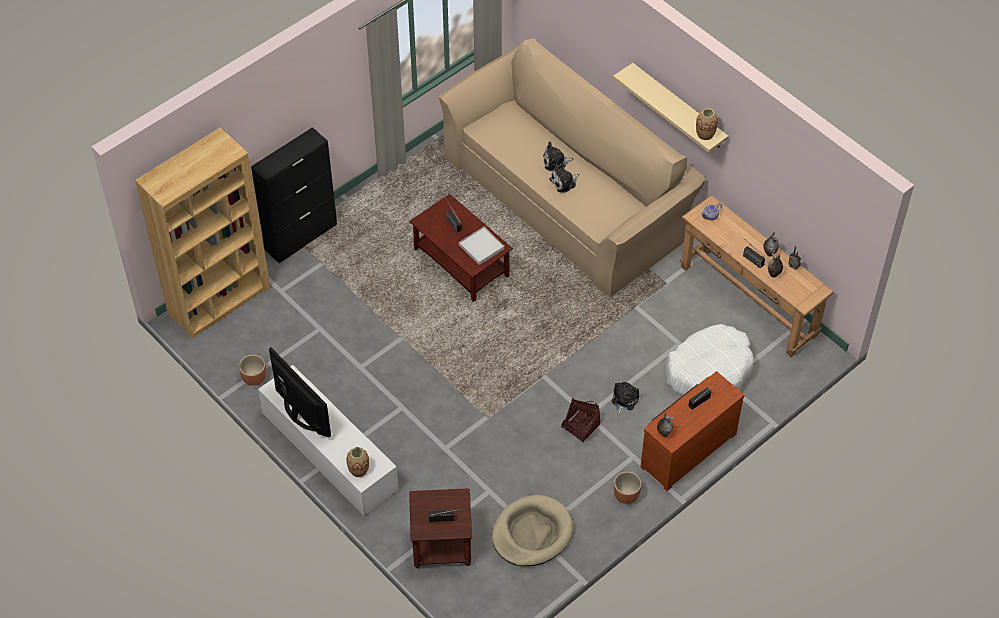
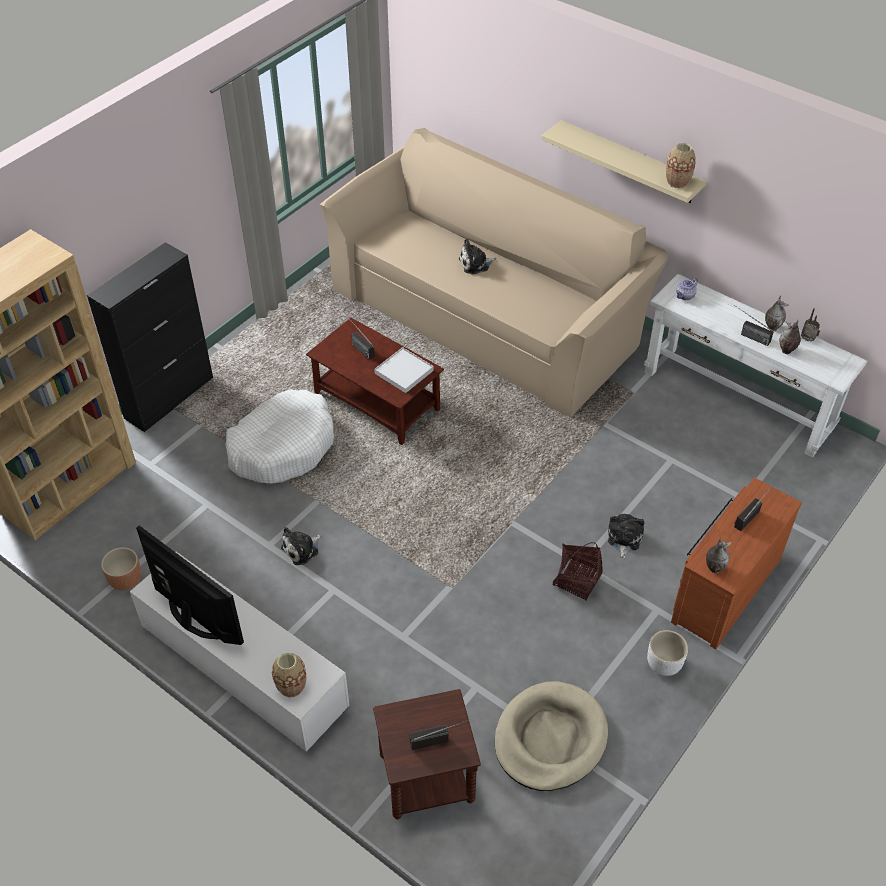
camera: 10 degrees left, 5 degrees down
plush toy [549,164,579,193] -> plush toy moved to [281,527,322,565]
brown planter [614,472,641,504] -> white planter [647,630,688,676]
white dog bed [666,324,754,395] -> white dog bed moved to [226,389,334,483]
brown console table [680,195,834,357] -> white console table [644,274,867,457]

